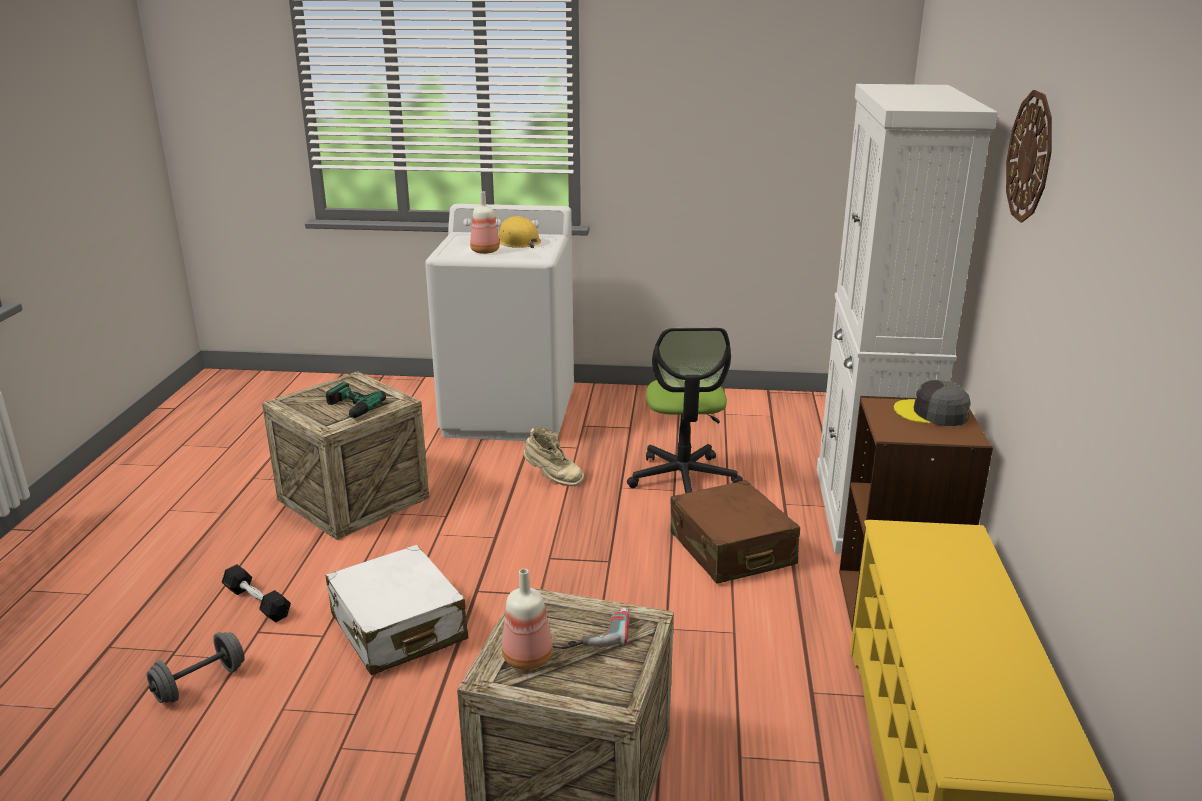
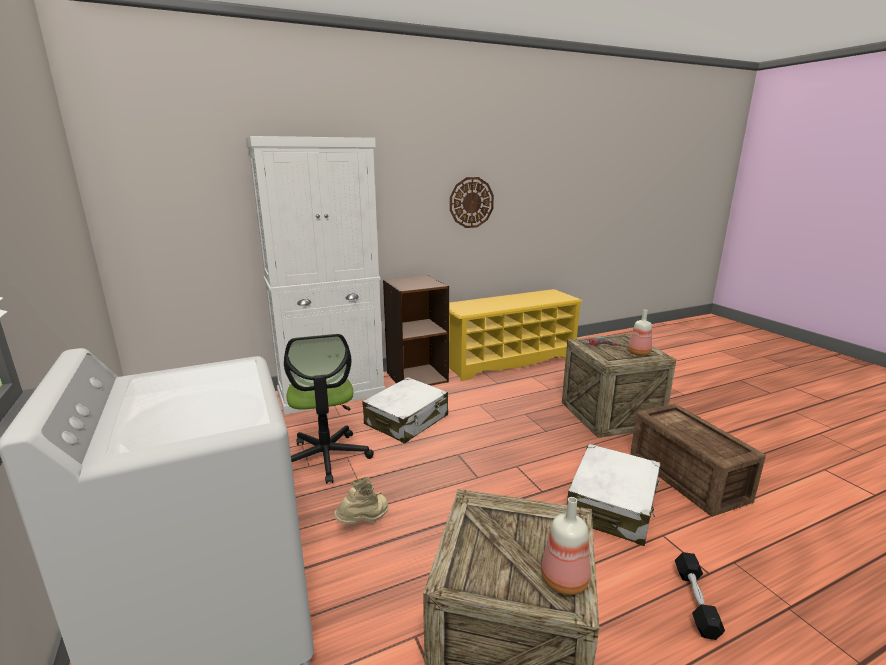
camera: 120 degrees left, 5 degrees down
grey dumbbell [147,632,245,703] -> none
power drill [326,382,386,421] -> none
bottle [470,191,500,254] -> bottle moved to [541,497,591,595]
yellow hard hat [498,216,541,248] -> none
beige boot [524,428,584,486] -> beige boot turned 45 degrees clockwise [334,477,389,524]
office chair [627,328,743,493] -> office chair turned 105 degrees clockwise [284,334,374,484]
brown suitcase [670,480,800,583] -> white suitcase [363,377,448,444]
grey cap [894,380,971,426] -> none
wall clock [1006,90,1052,223] -> wall clock moved to [450,177,494,228]
none -> crate [630,404,766,516]

